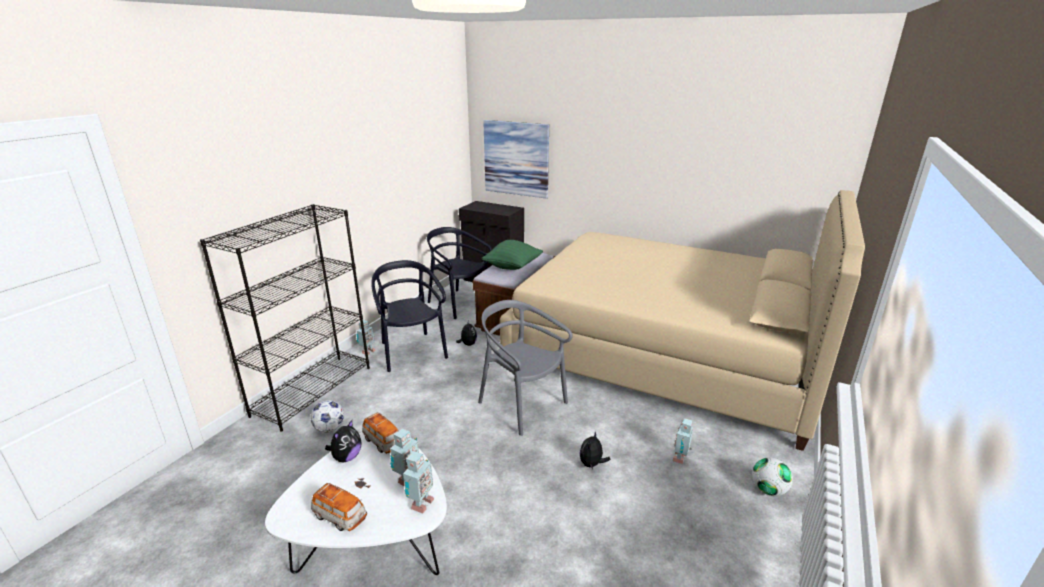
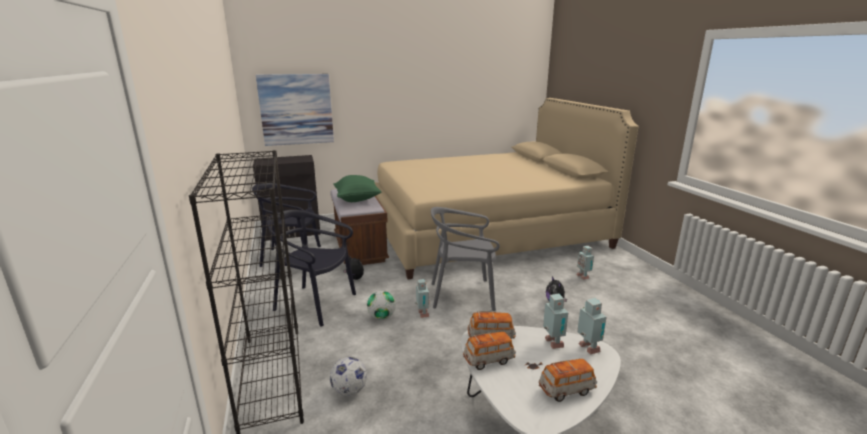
camera: 45 degrees left, 5 degrees down
plush toy [325,420,362,463] -> toy car [463,332,516,370]
toy robot [356,320,376,355] -> toy robot moved to [415,279,430,318]
football [752,457,793,496] -> football moved to [367,291,396,320]

